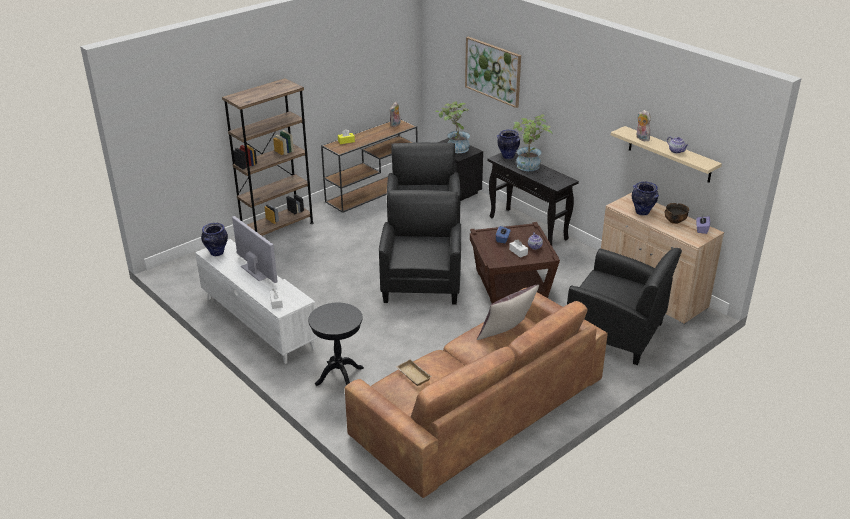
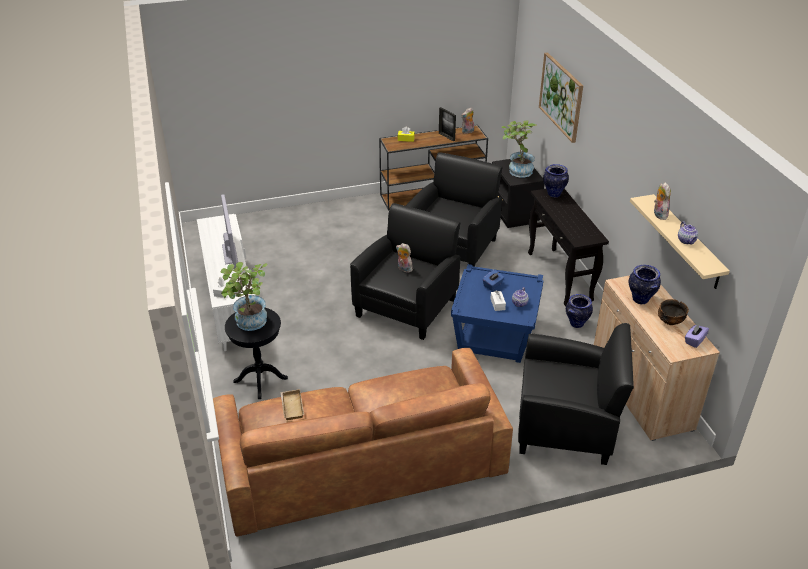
camera: 25 degrees right, 5 degrees up
vase [201,223,228,256] -> vase moved to [566,294,593,328]
brown bookcase [222,78,314,236] -> none
brown side table [470,222,560,304] -> blue side table [451,264,544,363]
brown pillow [477,284,539,340] -> none
potted plant [513,114,553,171] -> potted plant moved to [220,262,267,331]
black armchair [567,248,682,365] -> black armchair turned 45 degrees counterclockwise [518,323,634,465]
none -> plush toy [396,243,413,272]
none -> picture frame [439,107,456,141]

